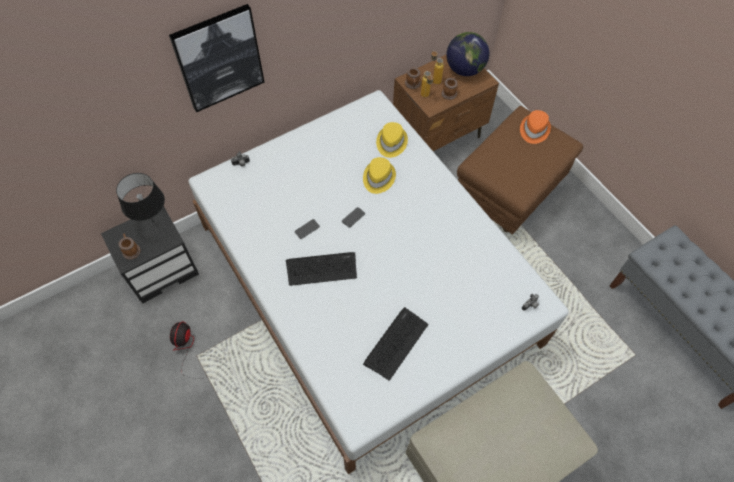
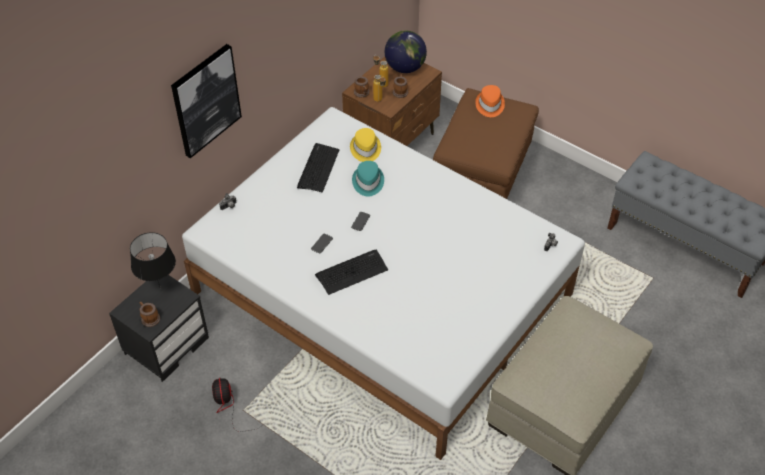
camera: 20 degrees left, 10 degrees down
yellow hat [363,157,396,194] -> turquoise hat [352,161,384,197]
keyboard [363,307,429,381] -> keyboard moved to [297,143,340,192]

